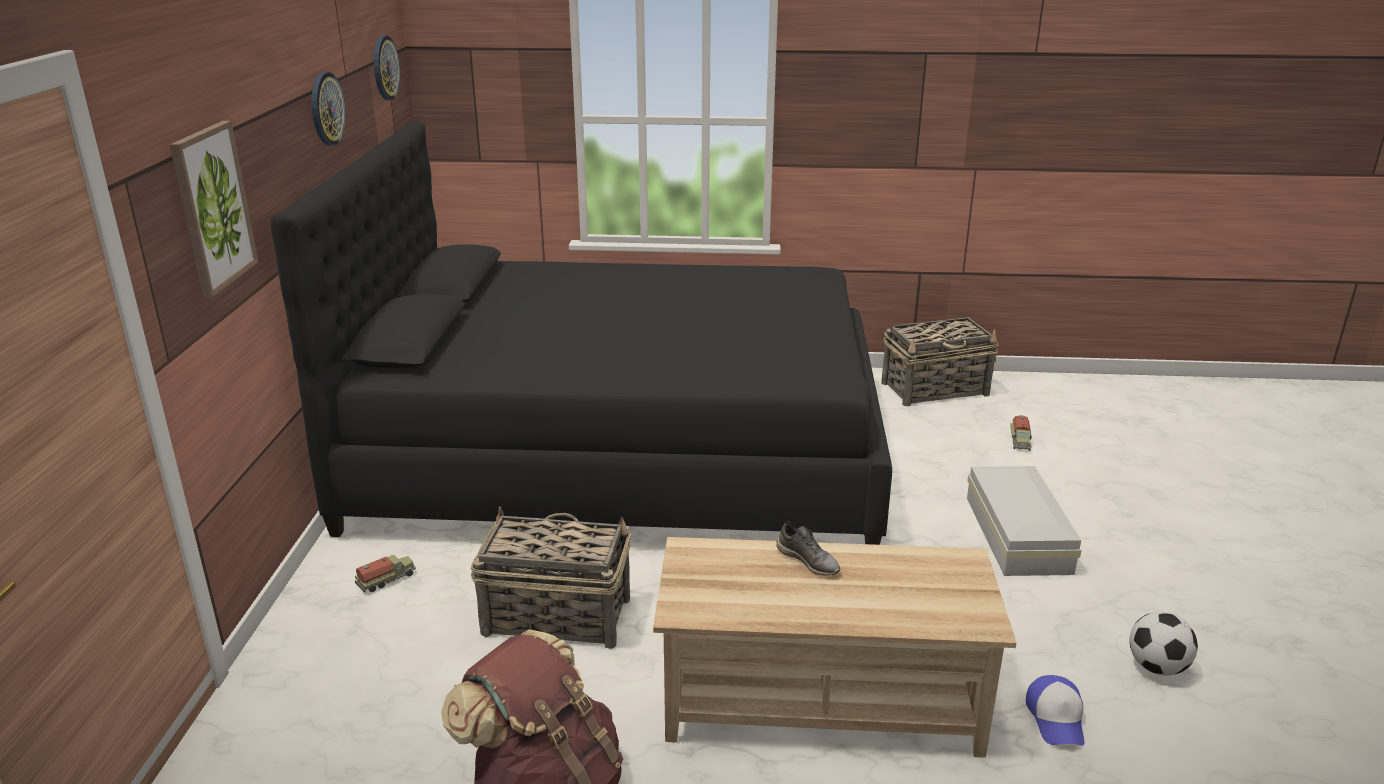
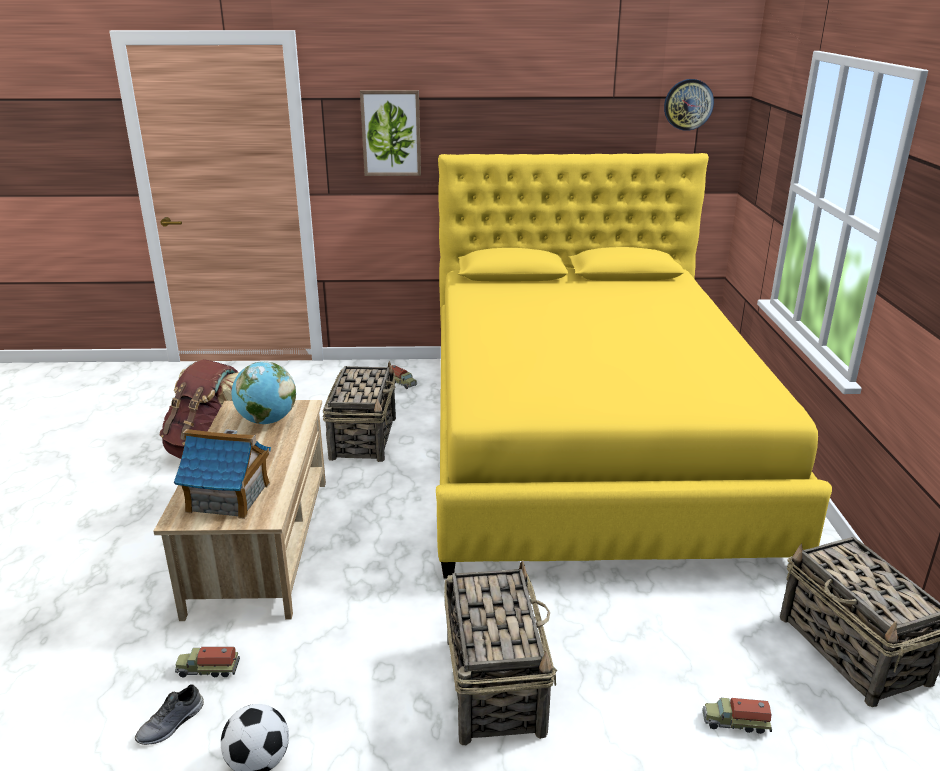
camera: 85 degrees right, 0 degrees up
black bed [270,121,892,545] -> yellow bed [436,153,832,578]
wall clock [312,72,346,146] -> none
grey shoe [776,521,840,576] -> grey shoe moved to [135,684,204,745]
white storage box [967,466,1082,576] -> basket [444,560,557,745]
cap [1026,675,1084,746] -> toy truck [175,647,240,678]
none -> toy house [174,429,271,519]
none -> globe [232,361,296,424]

